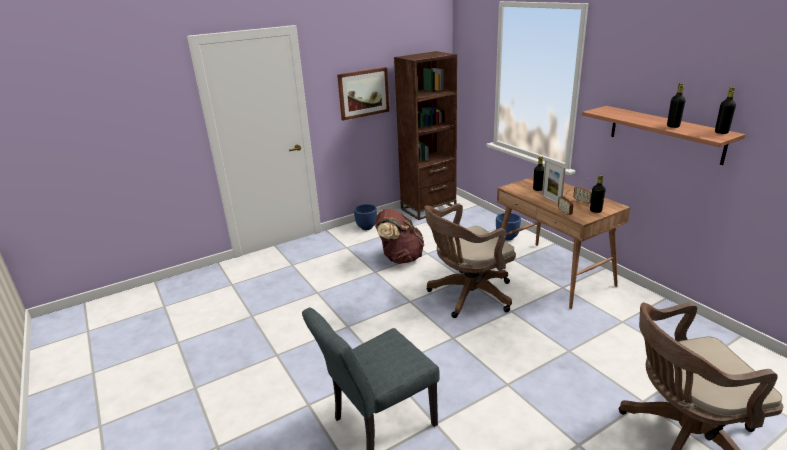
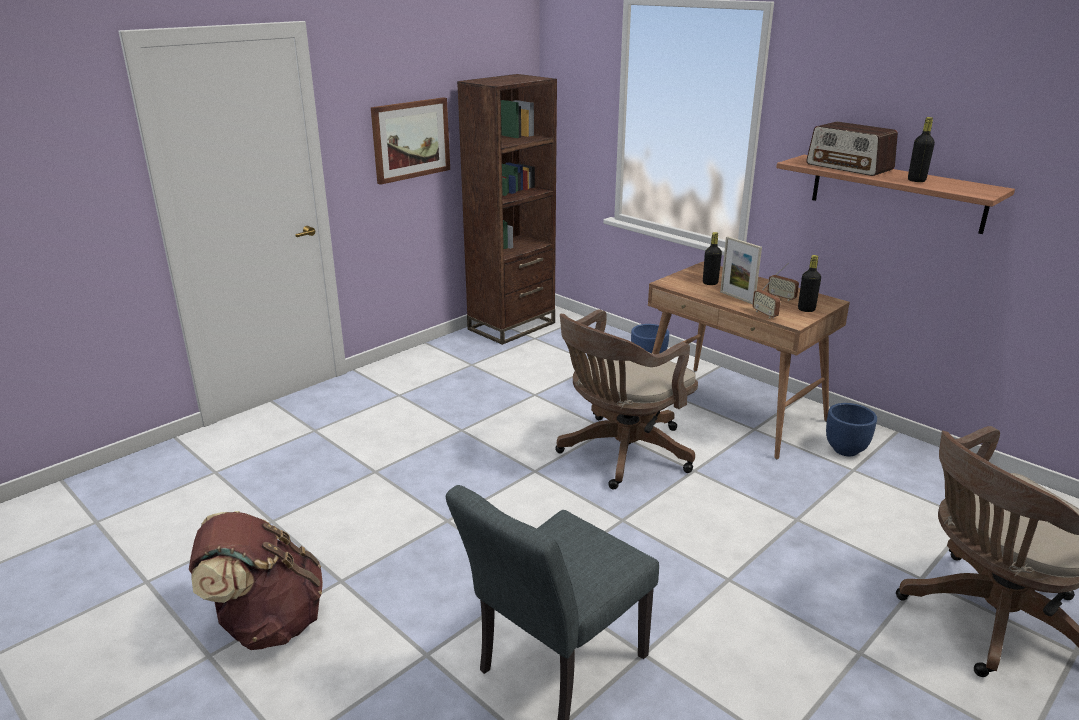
camera: 15 degrees left, 0 degrees up
blue planter [354,204,377,230] -> blue planter moved to [826,403,877,456]
brown backpack [375,209,424,264] -> brown backpack moved to [189,511,323,650]
black bottle [715,87,736,134] -> none
none -> radio [806,122,898,176]

